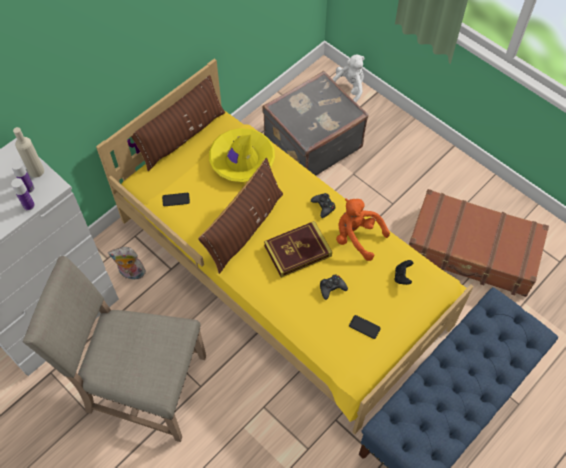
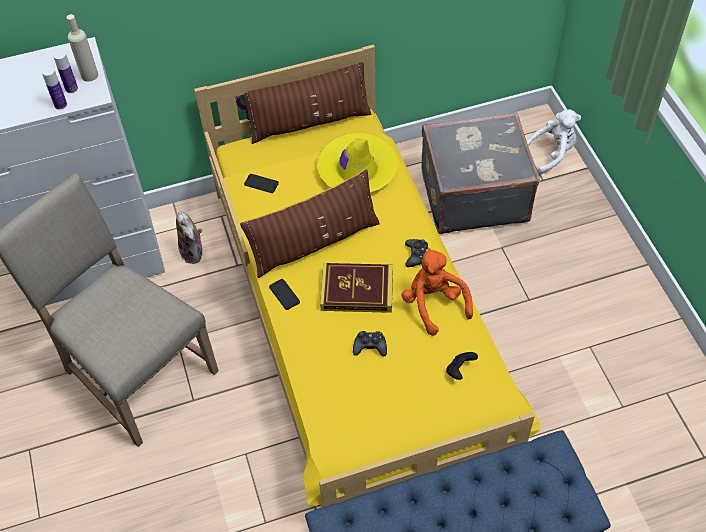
camera: 30 degrees right, 5 degrees down
plush toy [108,247,147,280] -> plush toy turned 150 degrees counterclockwise [176,211,203,264]
phone [349,315,381,339] -> phone moved to [269,279,300,310]
brown suitcase [409,189,549,297] -> none

